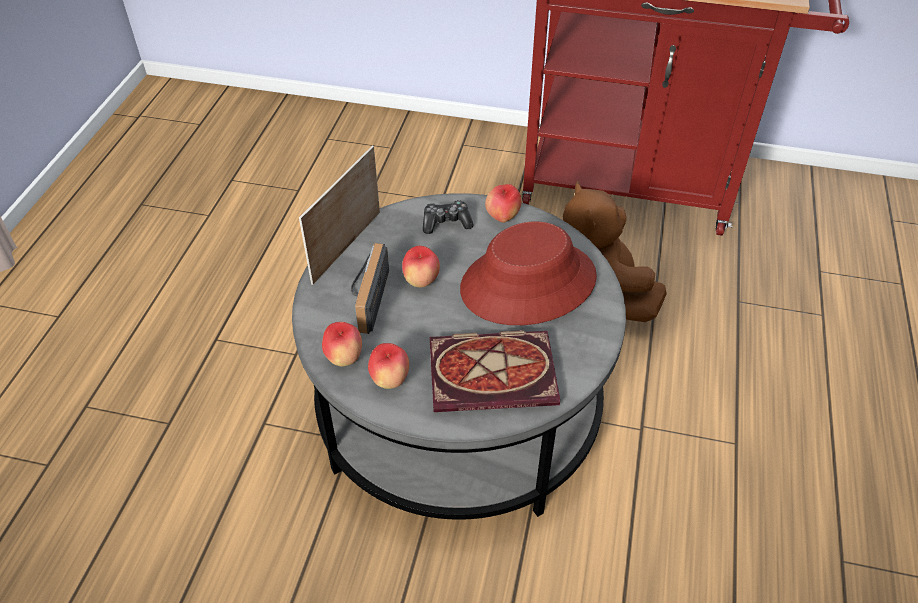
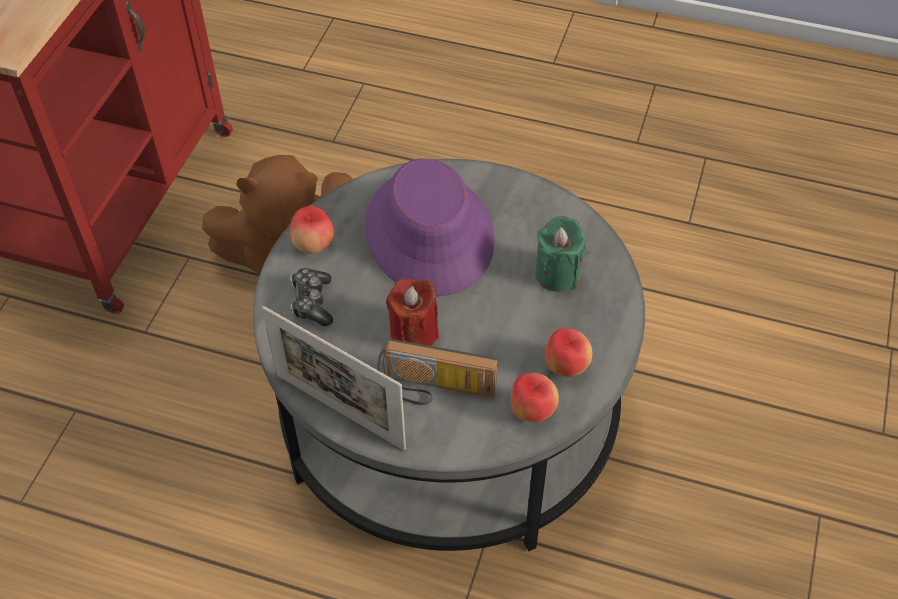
camera: 85 degrees left, 5 degrees up
apple [402,246,440,288] -> red candle [386,278,439,346]
book [430,330,560,412] -> green candle [535,216,586,292]
red hat [460,222,597,325] -> purple hat [365,158,495,296]

